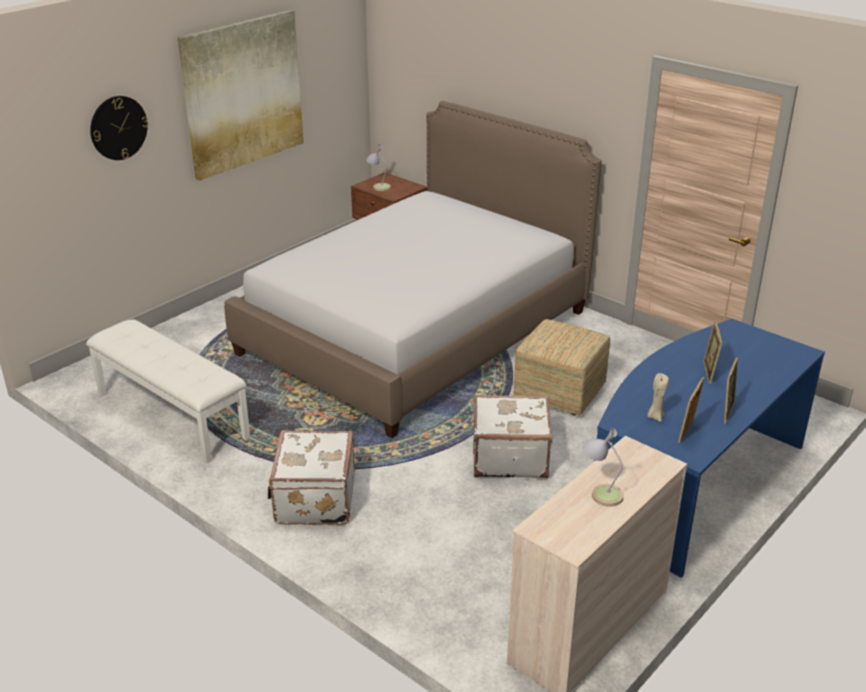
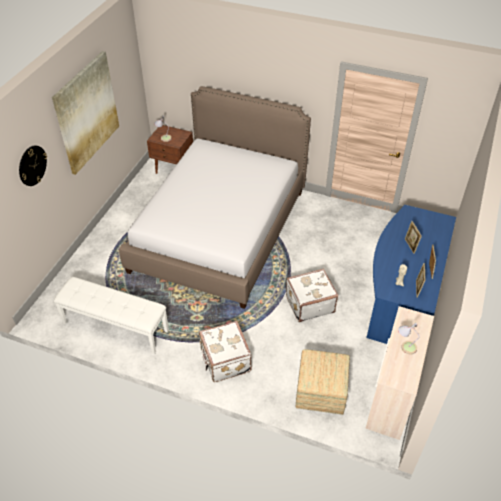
camera: 20 degrees left, 15 degrees up
ottoman [513,319,610,416] -> ottoman moved to [296,349,350,415]

